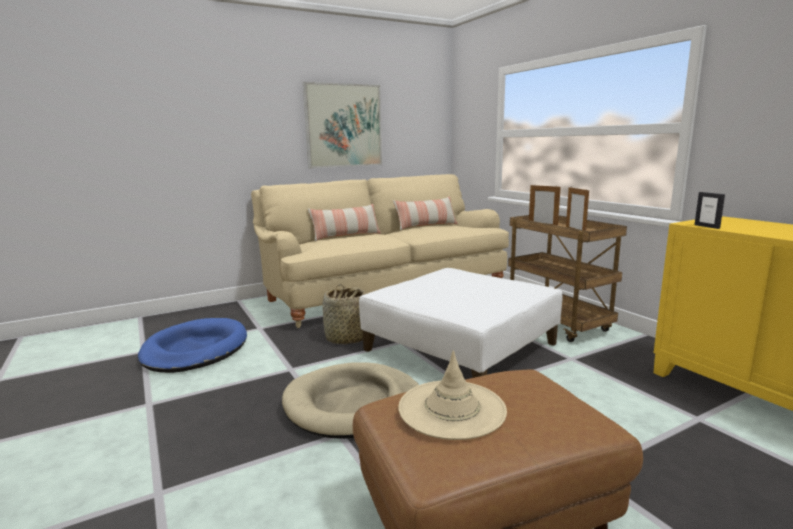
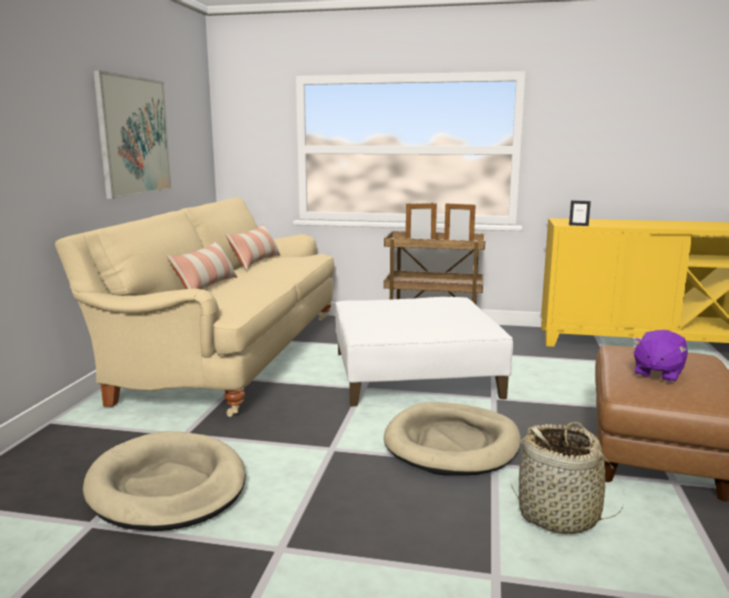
camera: 50 degrees left, 0 degrees up
blue dog bed [138,318,247,373] -> beige dog bed [83,431,246,531]
basket [322,284,366,345] -> basket moved to [511,422,624,534]
beige hat [398,350,507,440] -> purple plush toy [632,330,688,382]

